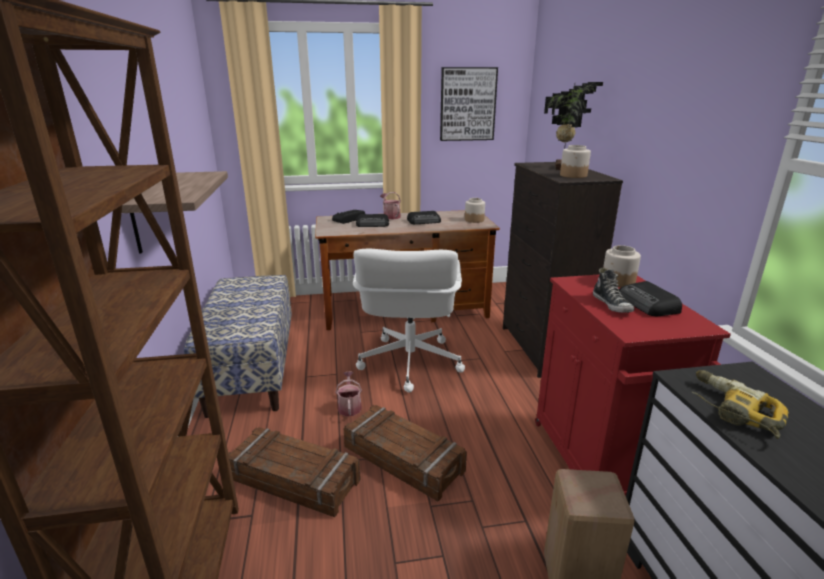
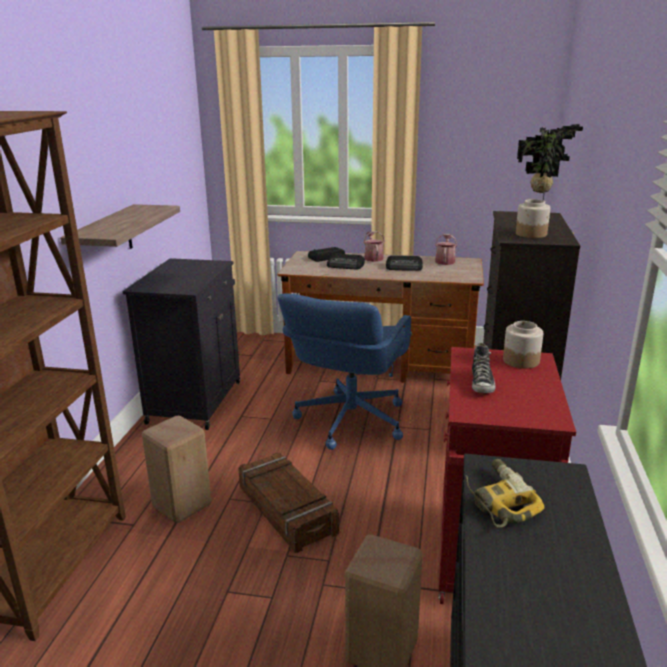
camera: 20 degrees right, 0 degrees up
bench [184,275,292,418] -> black cabinet [122,258,240,430]
crate [228,427,361,517] -> beige stool [142,416,212,523]
watering can [335,372,362,416] -> watering can moved to [435,234,457,265]
white office chair [353,248,465,392] -> blue office chair [278,293,412,450]
picture [440,67,498,141] -> none
jar [465,198,485,223] -> none
radio [619,281,682,316] -> none

